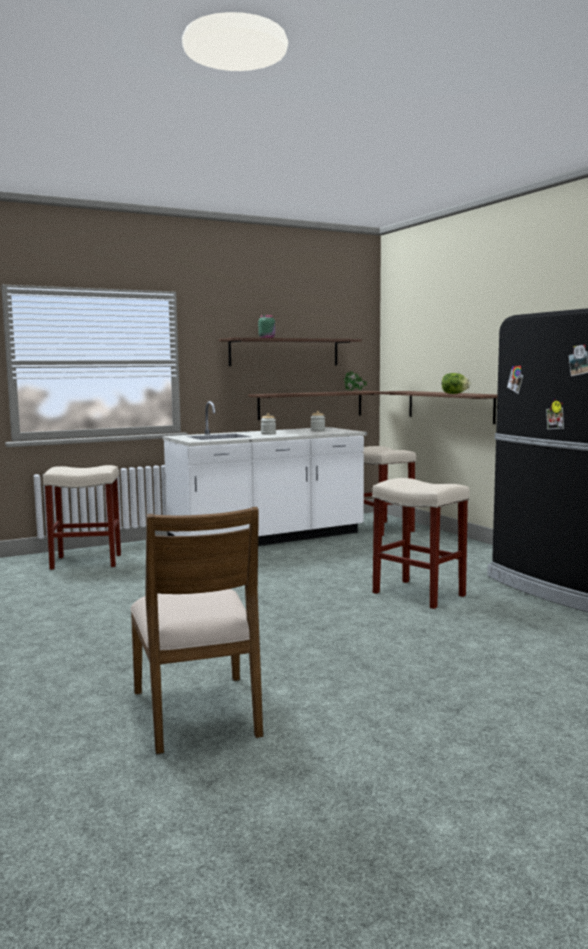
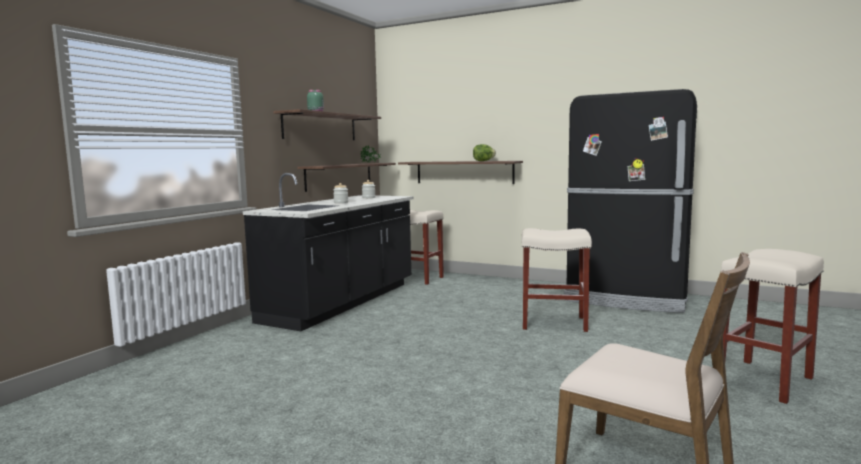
camera: 35 degrees left, 0 degrees up
beige stool [43,465,121,569] -> beige stool moved to [721,249,824,404]
white counter [163,401,367,546] -> black counter [243,173,414,331]

